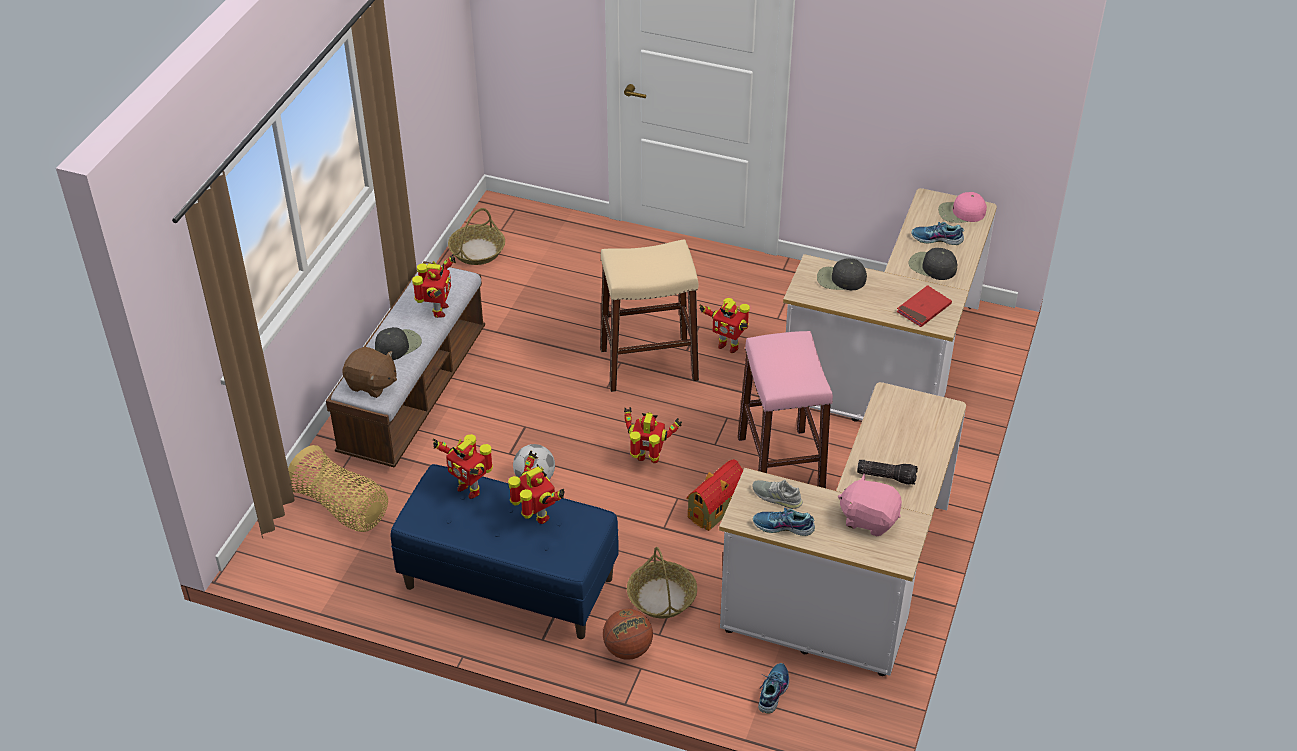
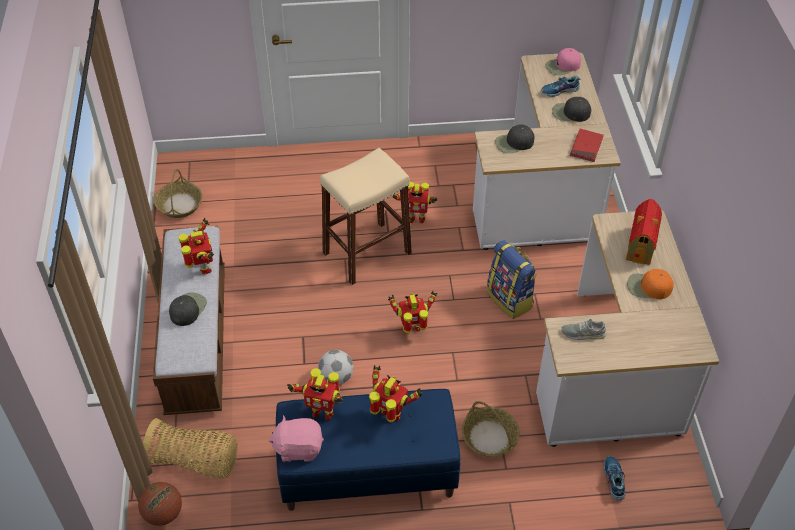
camera: 25 degrees left, 5 degrees up
brown plush toy [342,347,397,398] -> none
basketball [603,609,653,660] -> basketball moved to [138,482,182,526]
toy house [687,459,743,531] -> toy house moved to [626,199,662,265]
pink stool [738,331,833,488] -> backpack [487,240,537,319]
shoe [753,508,815,536] -> none
pink plush toy [838,474,902,536] -> pink plush toy moved to [268,415,324,462]
flashlight [857,460,918,485] -> orange cap [627,269,674,299]

